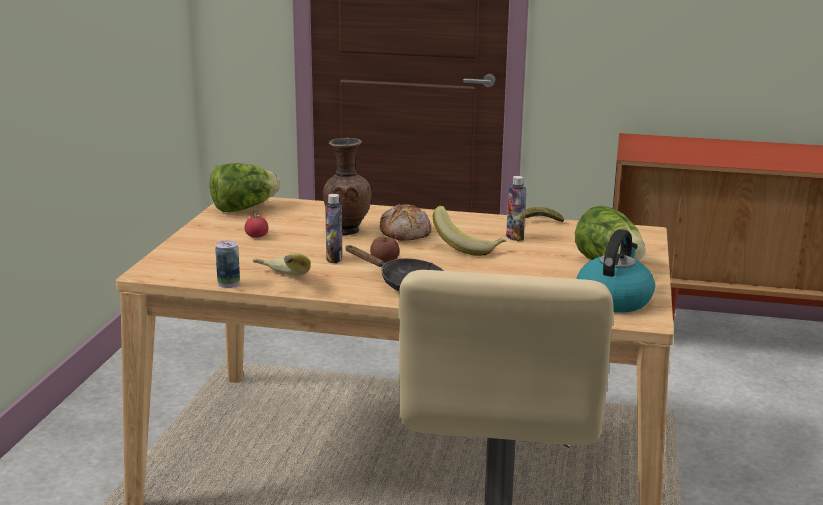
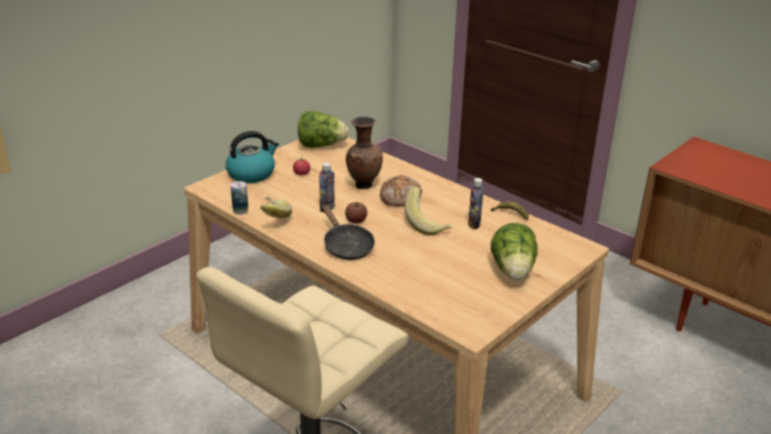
camera: 30 degrees right, 10 degrees up
kettle [577,229,655,313] -> kettle moved to [226,131,279,183]

